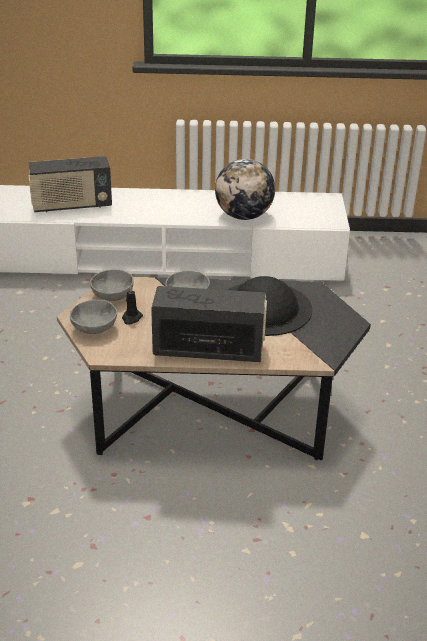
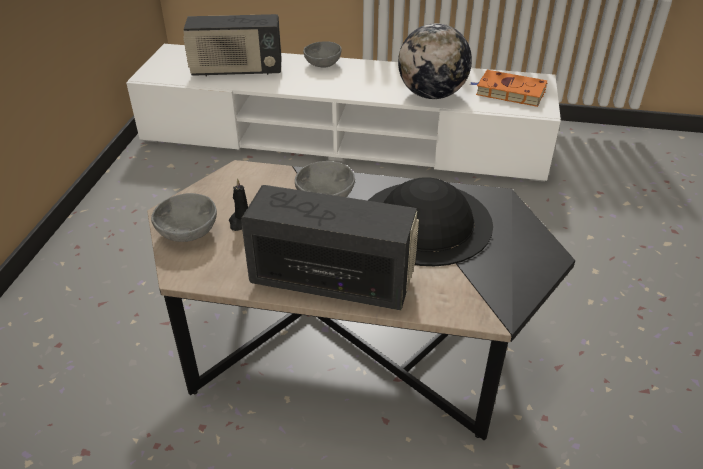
camera: 10 degrees right, 5 degrees up
grey bowl [90,269,134,301] -> grey bowl moved to [303,41,342,67]
none -> orange book [470,70,548,107]

